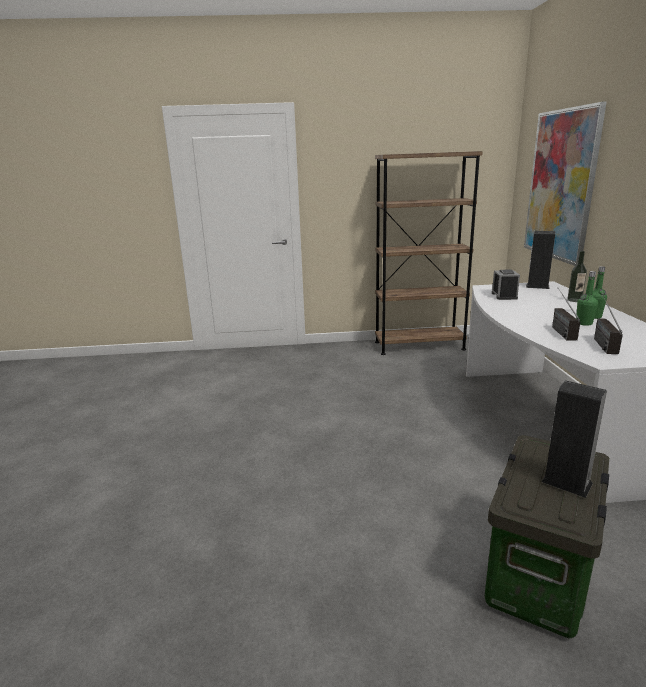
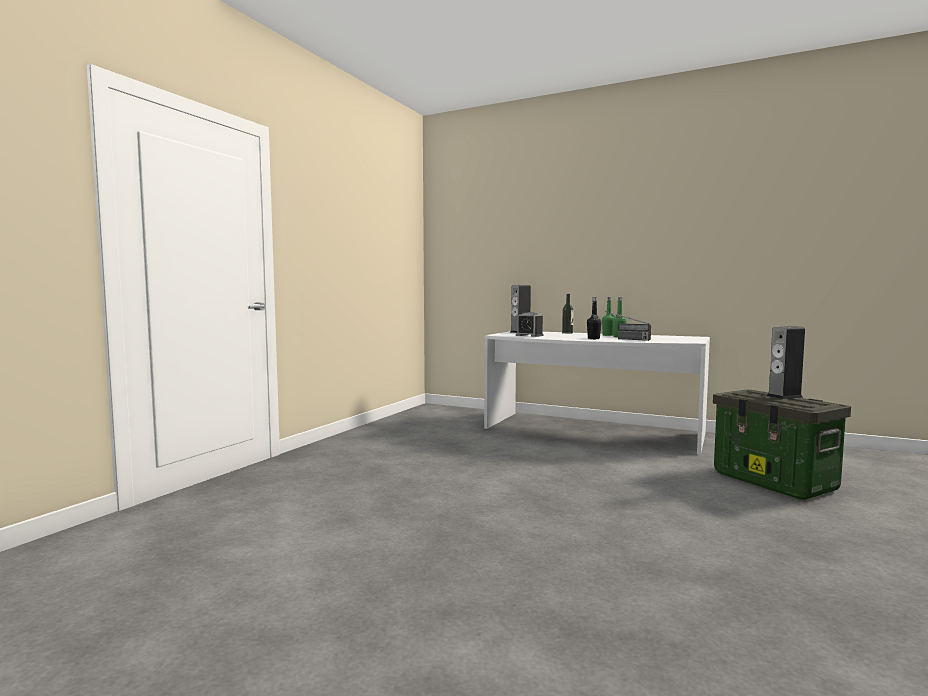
camera: 60 degrees left, 15 degrees down
brown bookcase [375,151,483,355] -> none
picture [524,101,607,266] -> none
radio [594,296,623,354] -> none
none -> black bottle [587,297,602,339]

